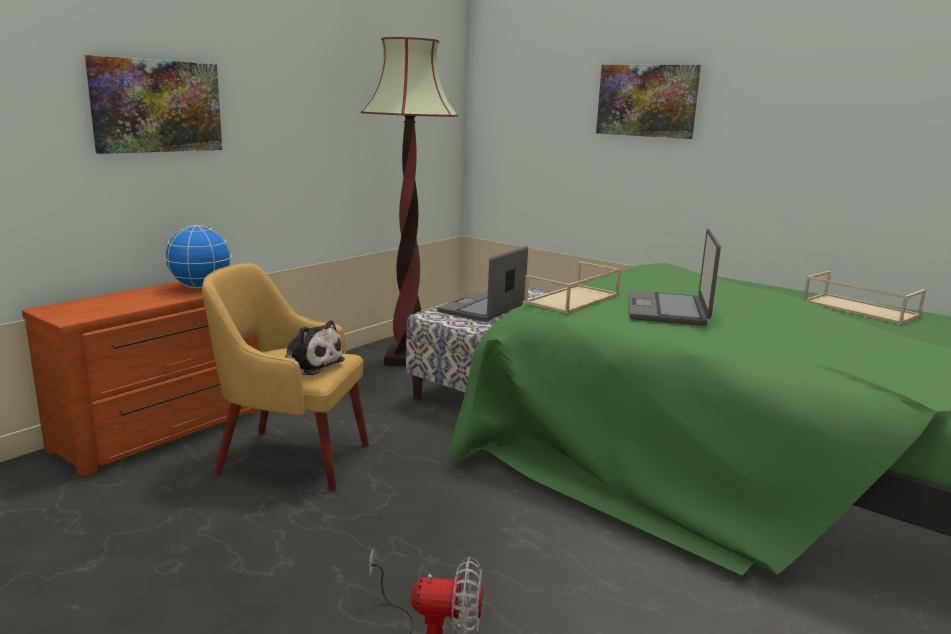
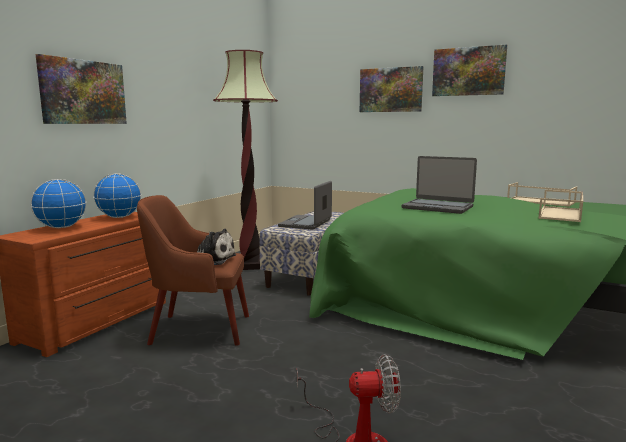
camera: 10 degrees left, 5 degrees down
yellow armchair [202,263,369,491] -> brown armchair [137,195,249,346]
beige tray [524,261,621,314] -> beige tray moved to [538,189,583,222]
laptop [629,228,721,326] -> laptop turned 60 degrees counterclockwise [401,156,477,214]
none -> globe [31,179,86,228]
none -> picture [432,44,507,96]

